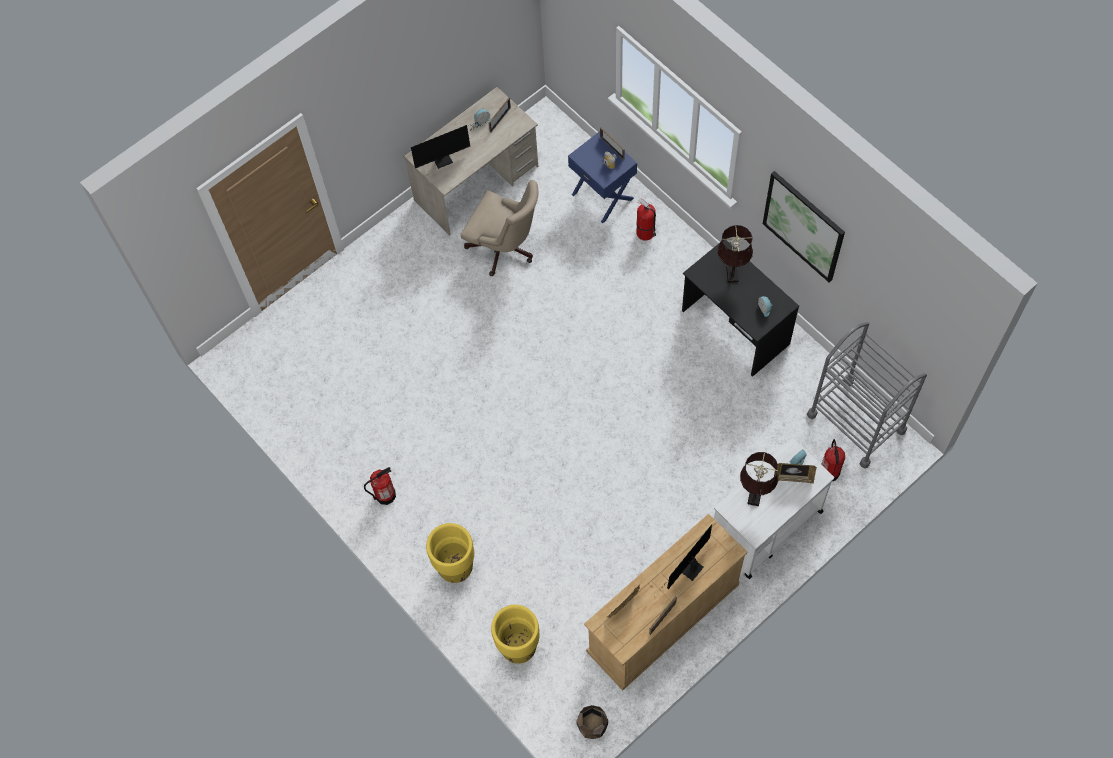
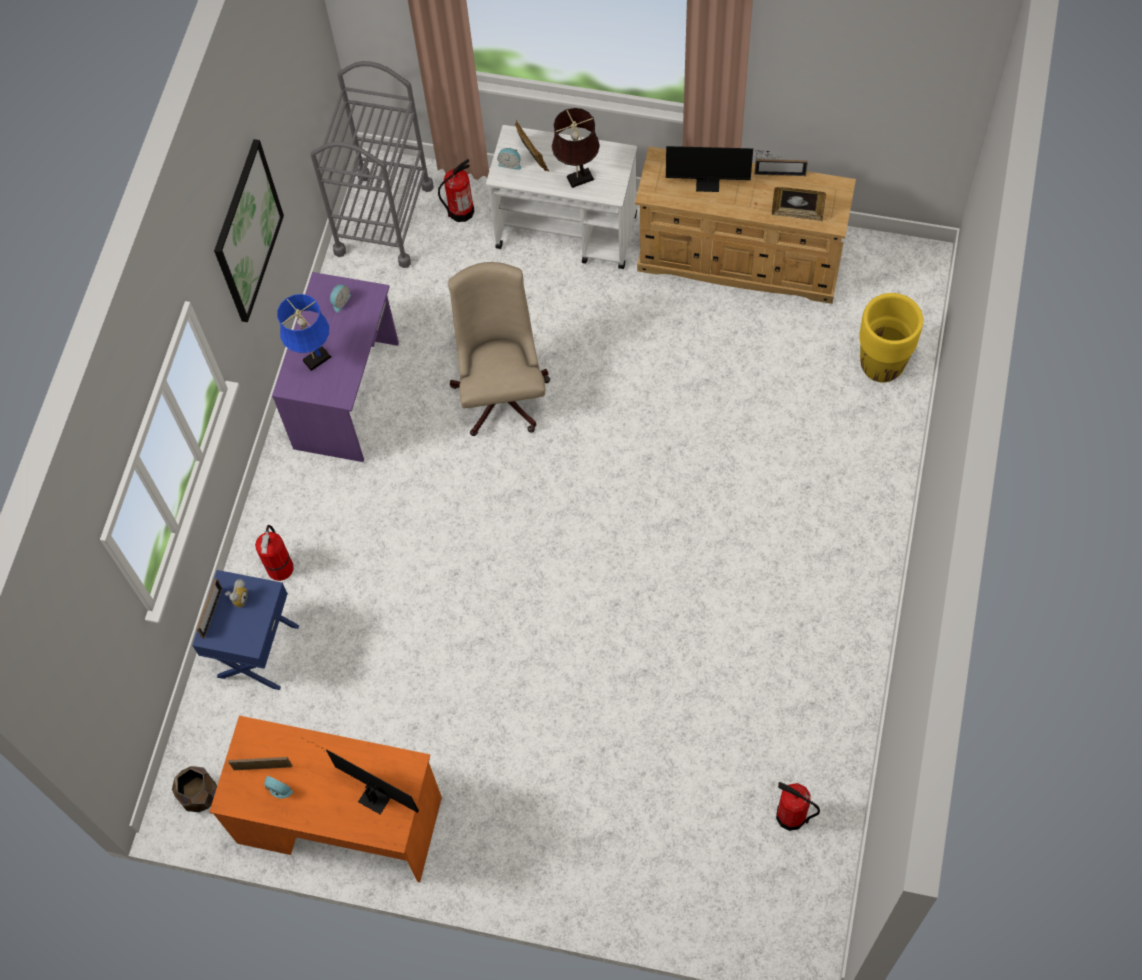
camera: 125 degrees left, 0 degrees up
fire extinguisher [364,467,396,505] -> fire extinguisher moved to [776,782,820,831]
beige desk [404,87,538,235] -> orange desk [209,716,442,882]
yellow planter [426,523,474,583] -> none
beige office chair [460,180,538,276] -> beige office chair moved to [448,262,550,436]
brown planter [576,705,608,739] -> brown planter moved to [172,766,217,812]
black desk [682,240,799,377] -> purple desk [272,272,399,462]
brown table lamp [717,225,753,283] -> blue table lamp [277,294,331,371]

